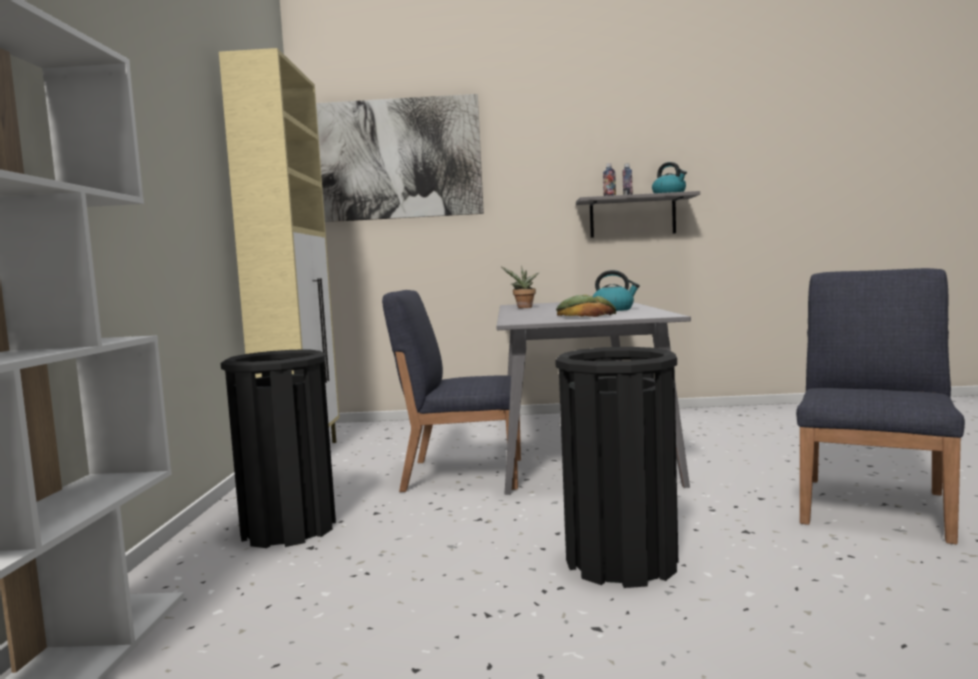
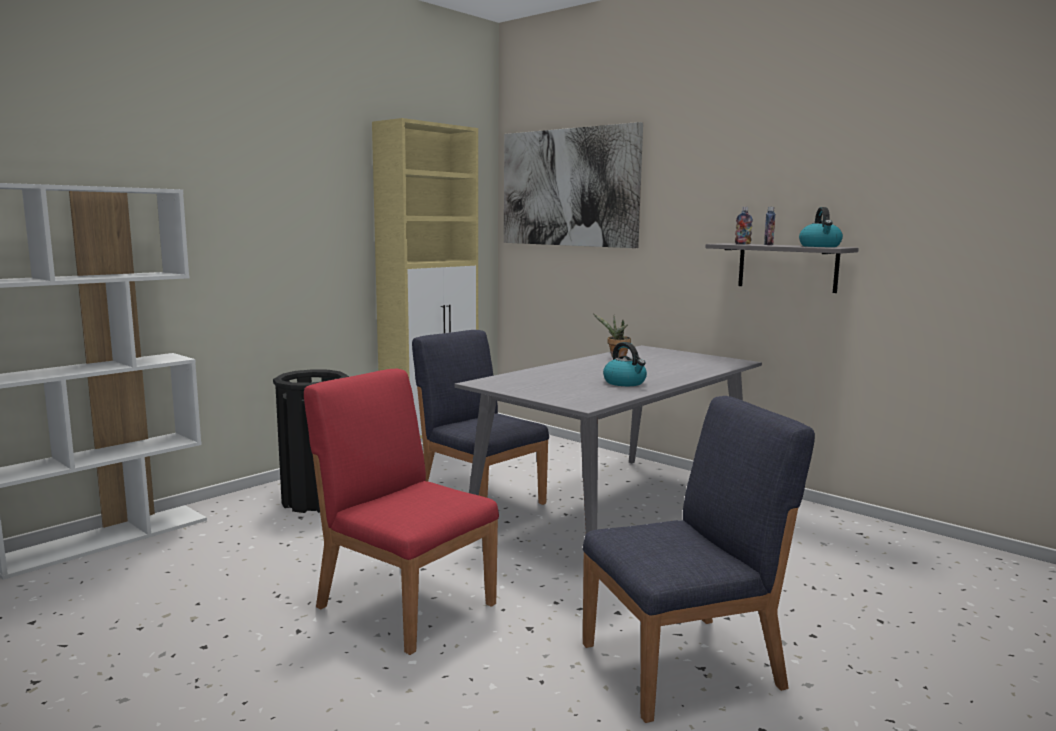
camera: 40 degrees right, 5 degrees up
black trash can [555,347,678,588] -> red chair [304,368,499,655]
bread [556,295,616,317] -> none

